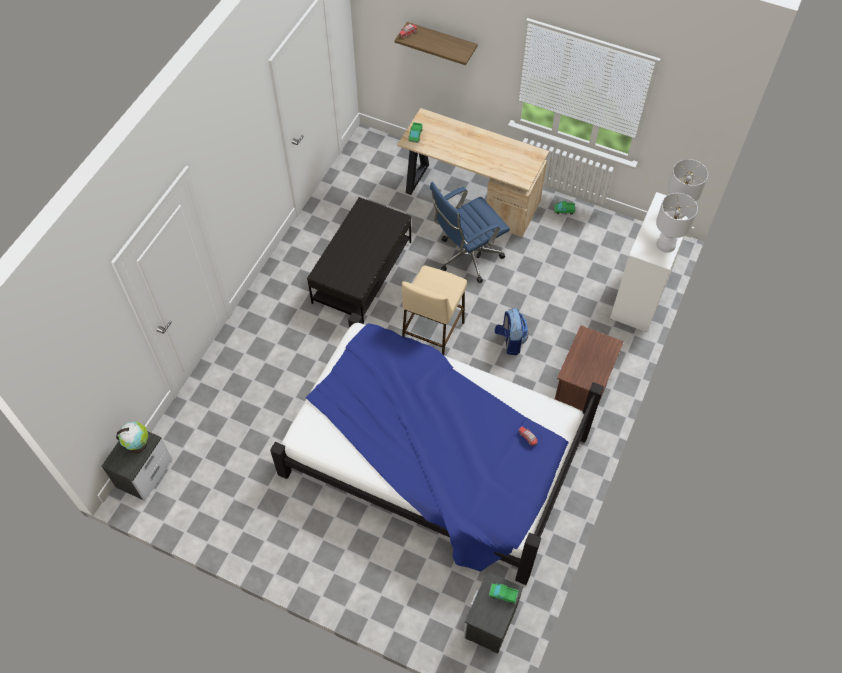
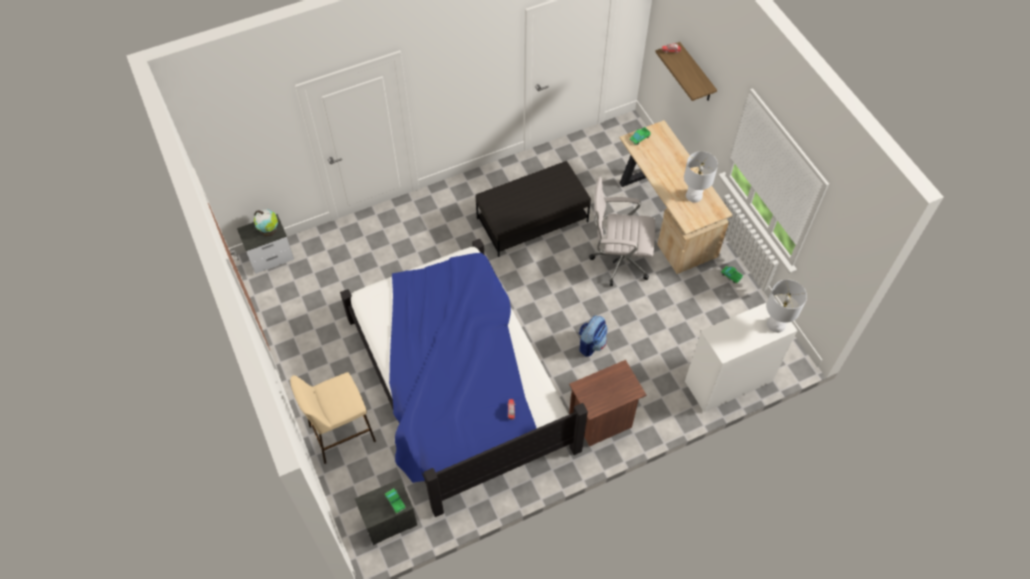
camera: 40 degrees right, 0 degrees up
beige stool [402,265,467,355] -> beige stool moved to [290,372,376,464]
blue office chair [430,182,510,283] -> white office chair [589,176,655,286]
white table lamp [656,193,698,253] -> white table lamp moved to [684,151,718,203]

